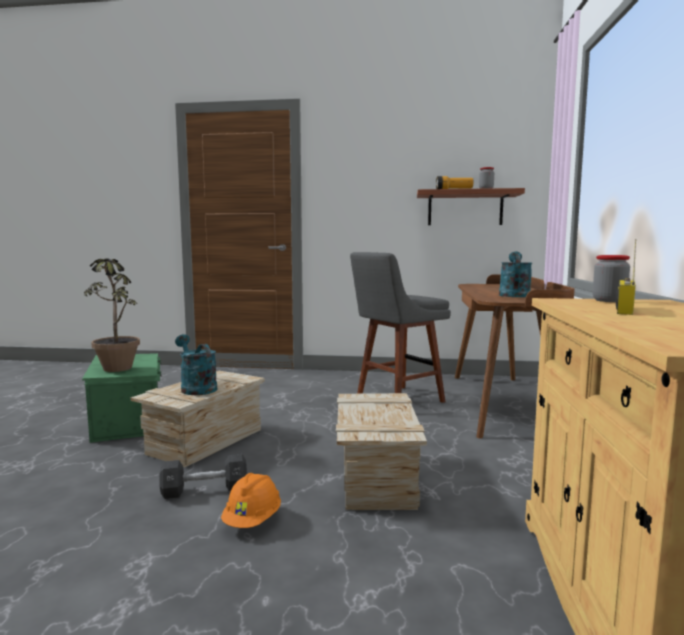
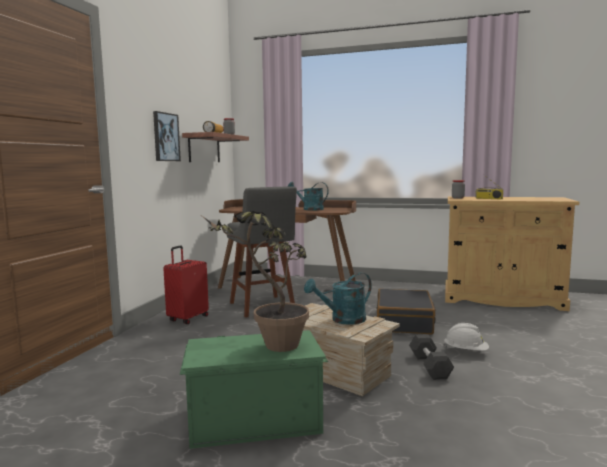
camera: 80 degrees left, 0 degrees up
orange hard hat [221,473,281,528] -> white hard hat [443,323,489,351]
crate [336,393,427,510] -> black suitcase [376,289,436,334]
none -> picture [153,111,181,161]
none -> red suitcase [163,245,209,324]

